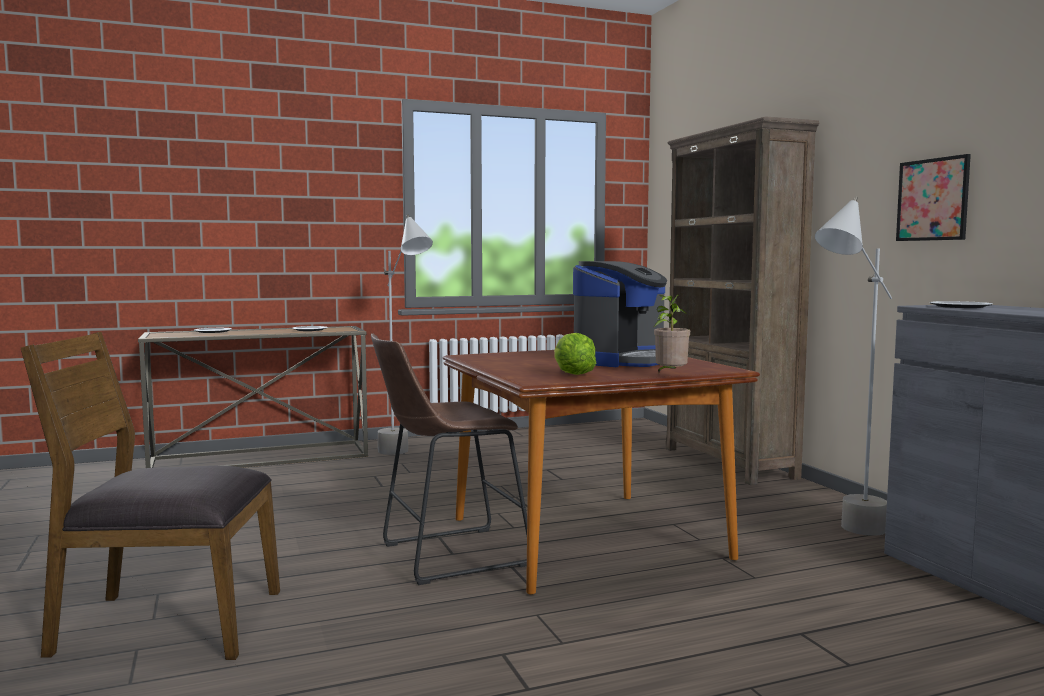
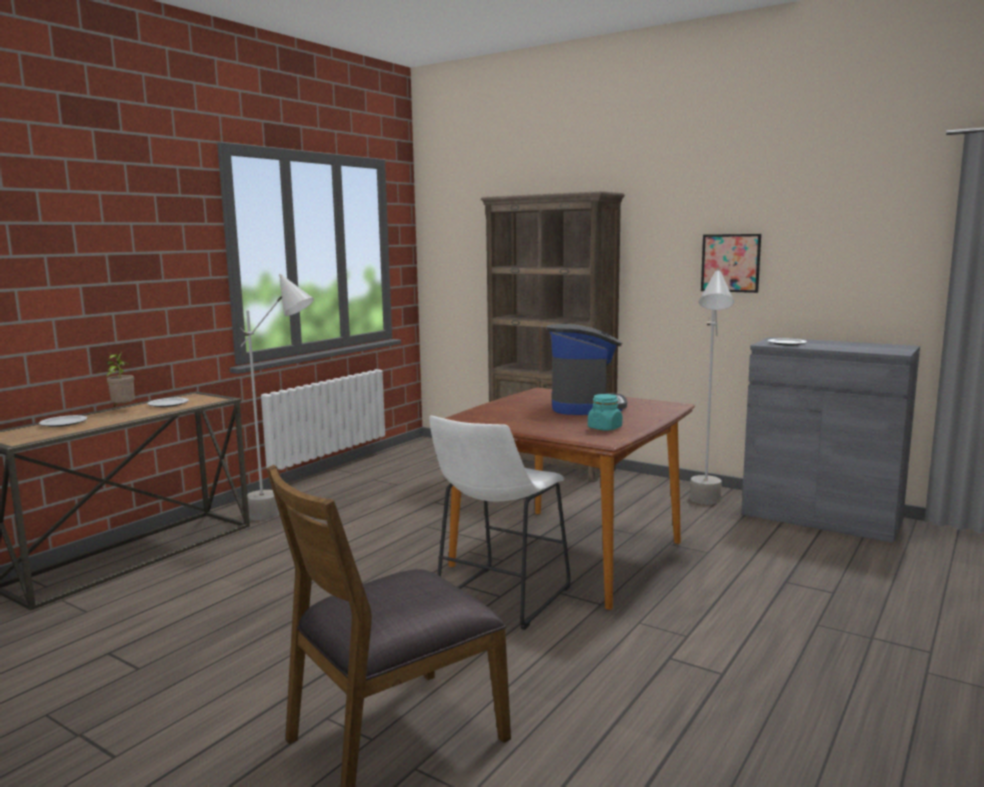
camera: 35 degrees left, 5 degrees up
brown stool [371,333,527,585] -> white stool [429,416,571,630]
lettuce [554,333,596,375] -> turquoise jar [588,394,622,430]
potted plant [654,294,690,372] -> potted plant moved to [106,352,135,407]

